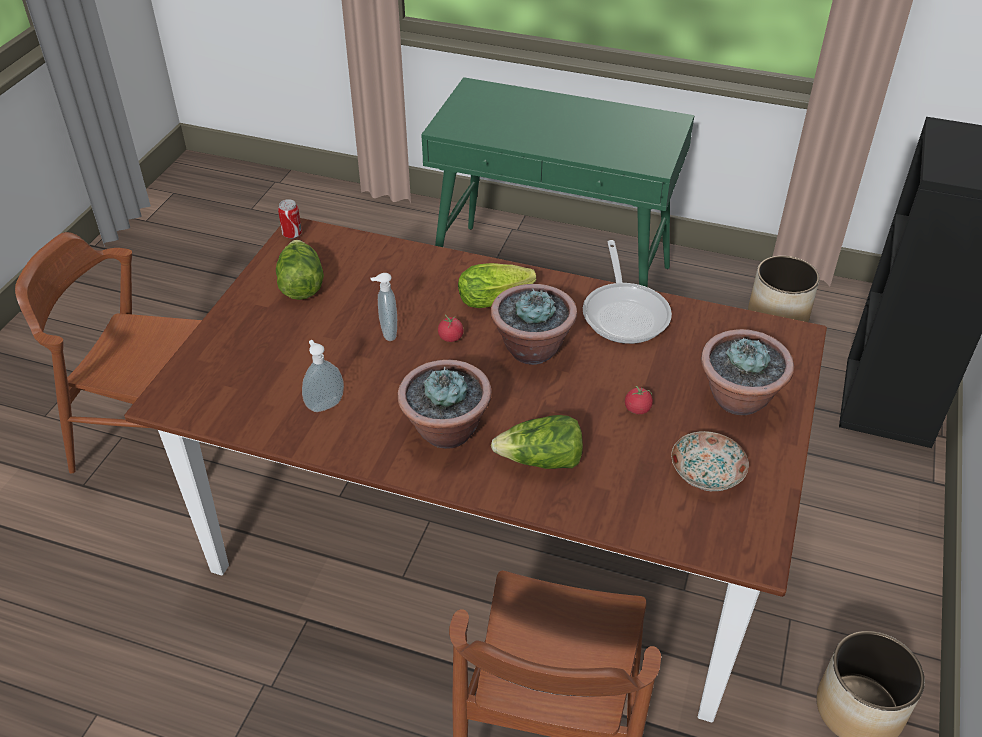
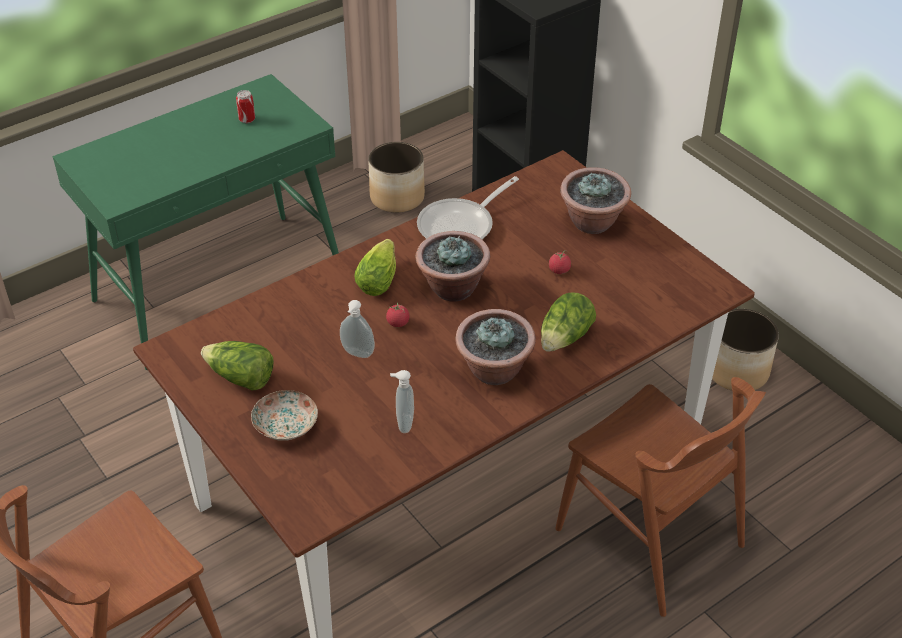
camera: 55 degrees left, 0 degrees up
can [278,199,302,239] -> can moved to [236,90,255,123]
frying pan [583,240,672,344] -> frying pan turned 105 degrees clockwise [417,176,519,240]
plate [671,431,749,491] -> plate moved to [251,390,318,441]

